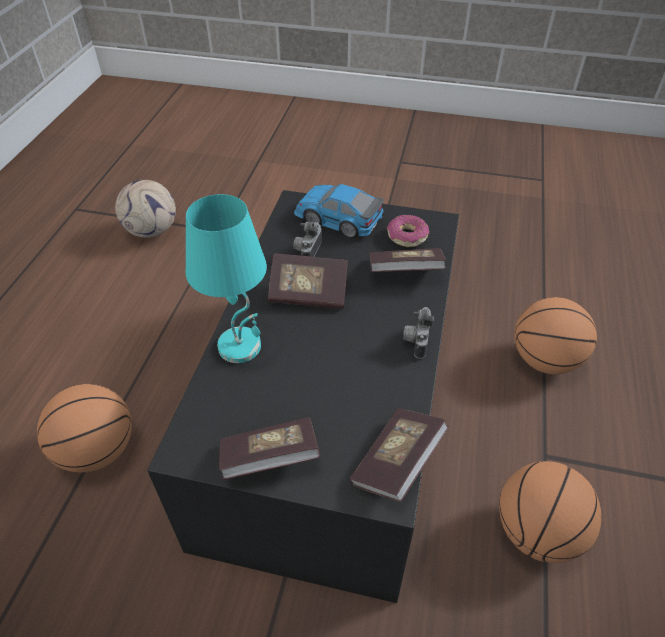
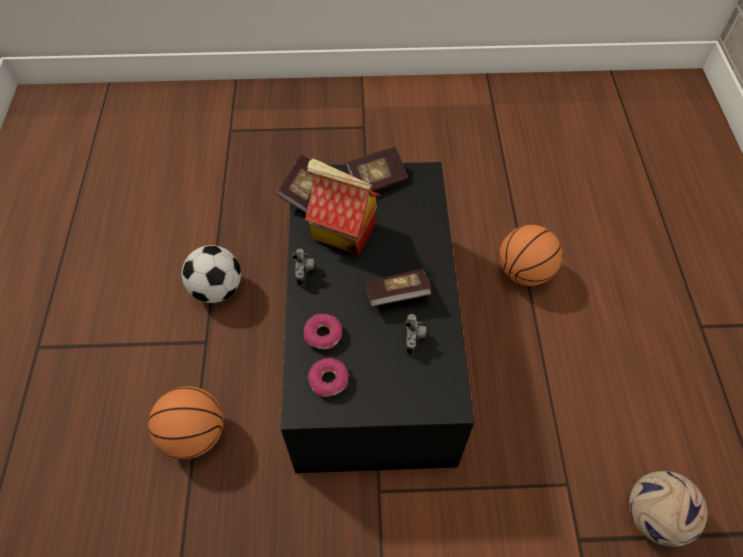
camera: 165 degrees right, 10 degrees up
turquoise table lamp [186,194,267,363] -> none
toy car [294,184,384,238] -> none
book [370,248,446,272] -> donut [303,314,342,349]
basketball [499,461,601,563] -> football [182,245,241,303]
none -> toy house [305,158,381,256]

